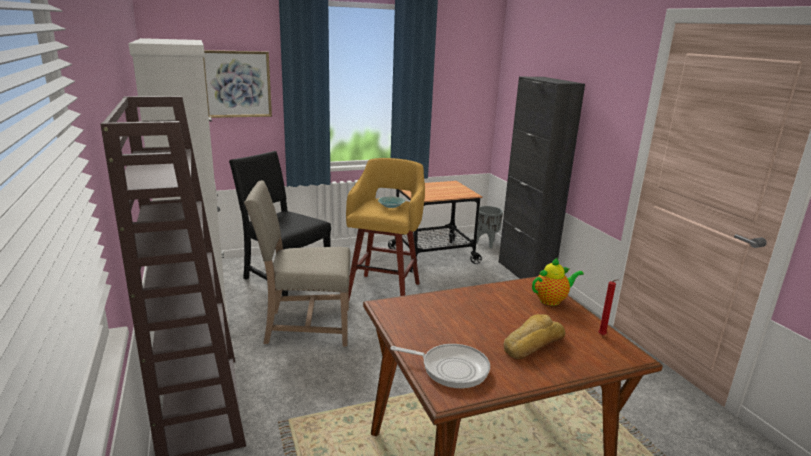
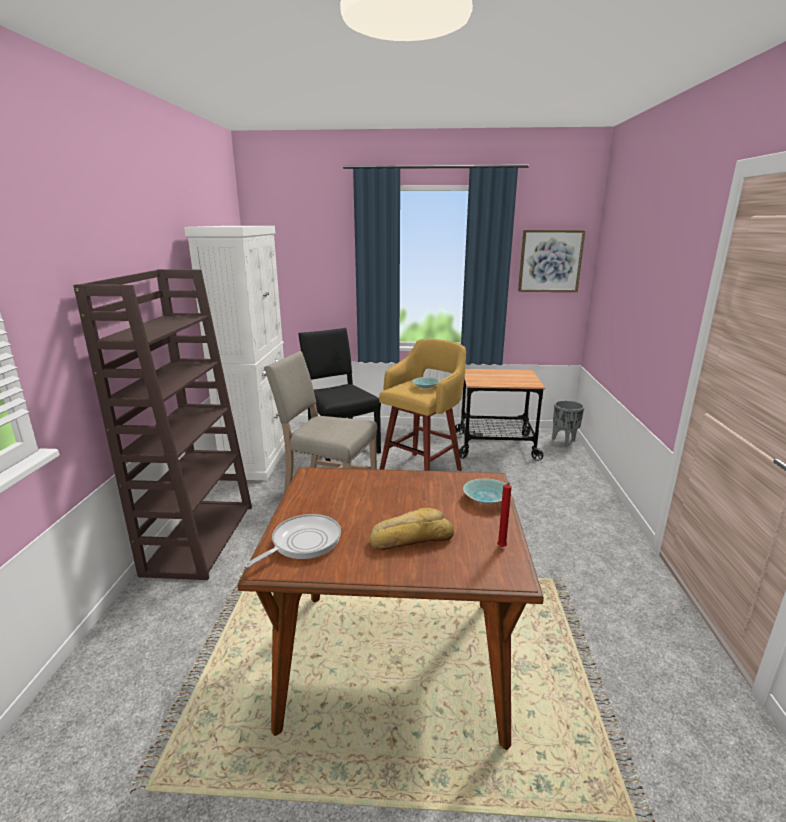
camera: 25 degrees right, 0 degrees up
picture [203,50,272,118] -> picture moved to [518,230,586,292]
frying pan [390,344,490,388] -> frying pan turned 90 degrees counterclockwise [245,514,341,567]
black cabinet [498,77,585,279] -> none
teapot [532,257,584,306] -> turquoise bowl [463,479,512,504]

